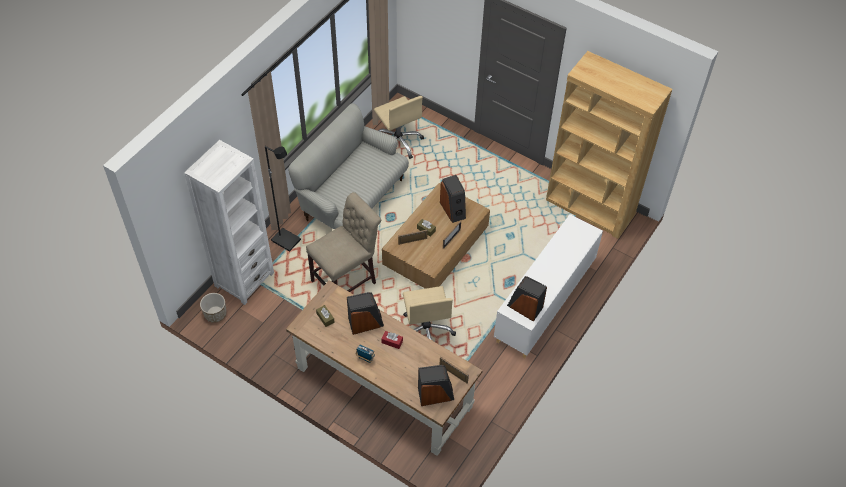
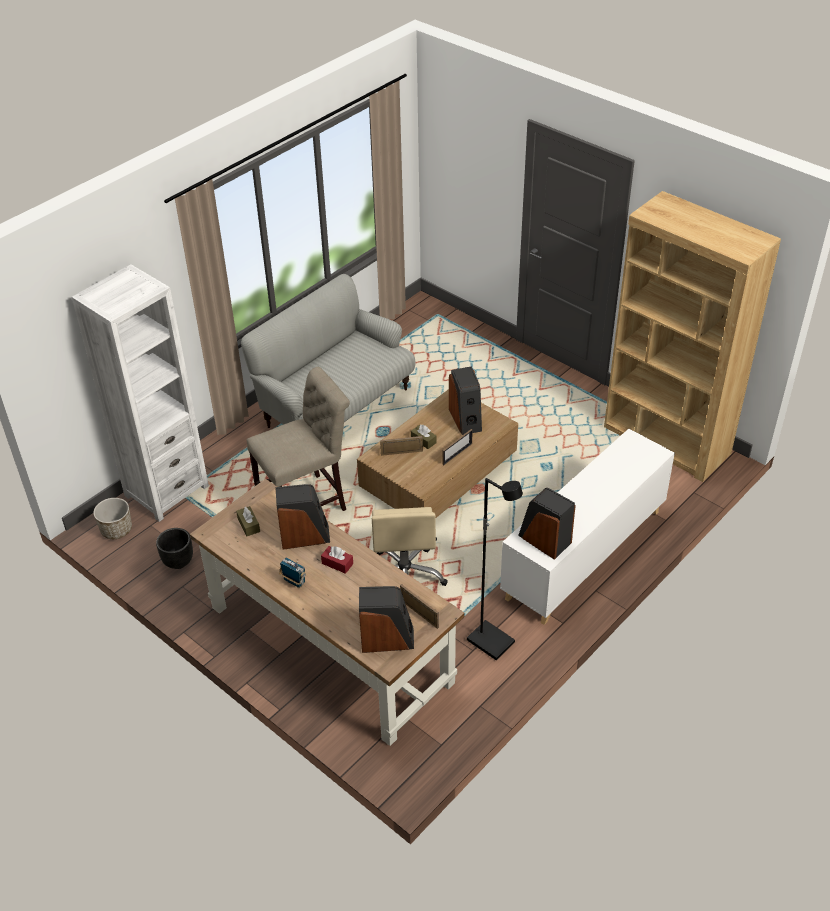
camera: 10 degrees right, 10 degrees down
black floor lamp [265,146,301,252] -> black floor lamp moved to [467,478,523,660]
beige office chair [374,96,424,159] -> none
none -> black planter [156,528,193,569]

